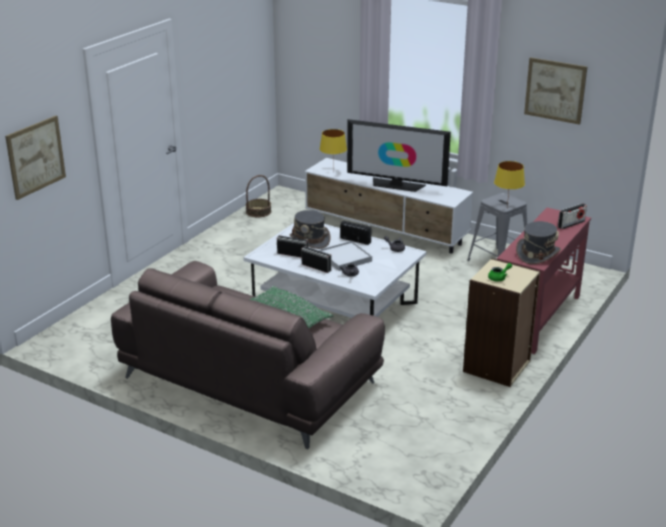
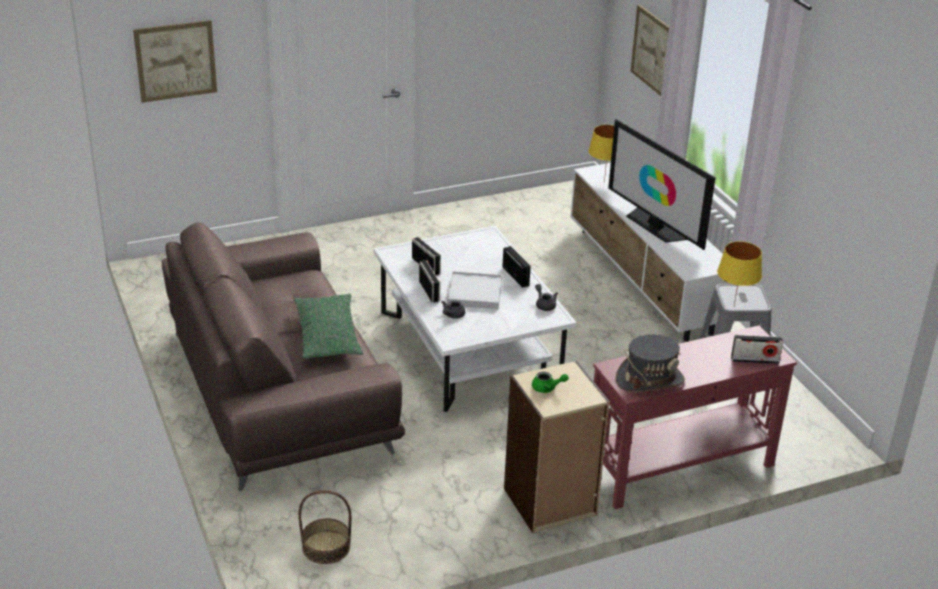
camera: 35 degrees right, 5 degrees up
basket [246,175,271,217] -> basket moved to [298,490,351,564]
grey hat [290,210,330,249] -> none
picture [524,57,587,125] -> picture moved to [631,5,669,96]

